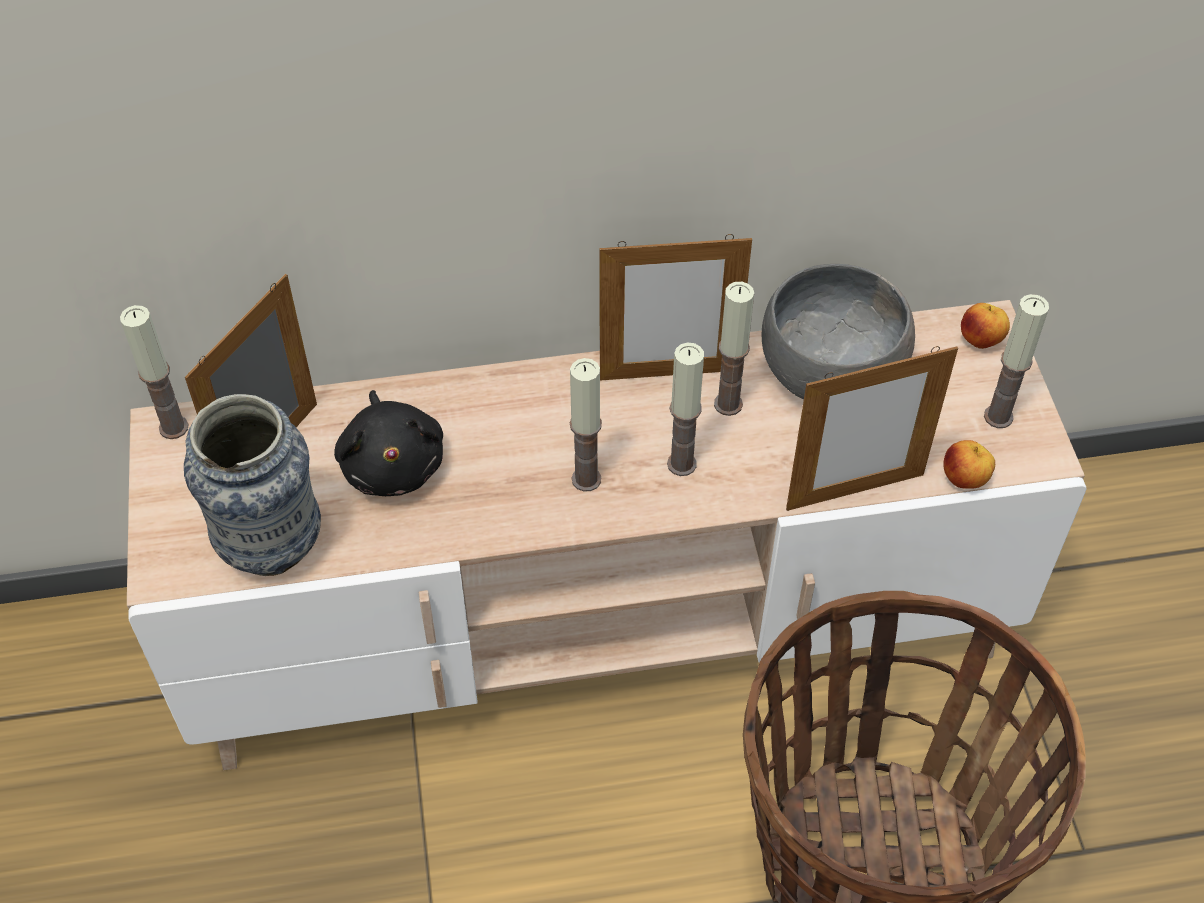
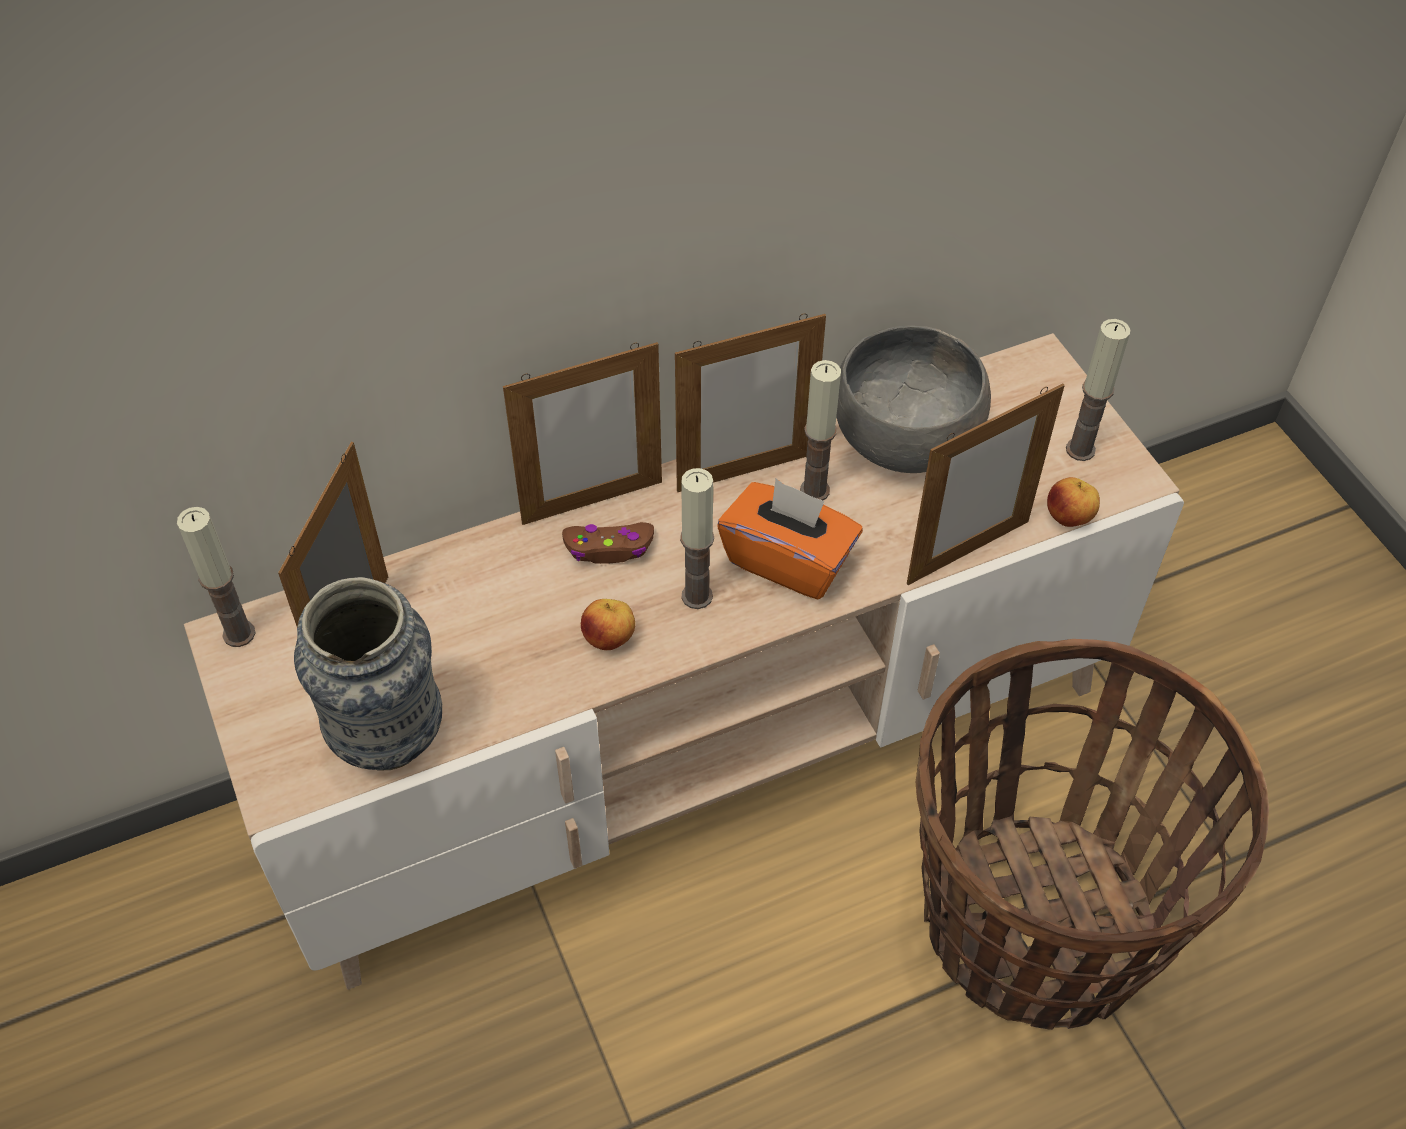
camera: 15 degrees left, 0 degrees up
black plush toy [334,390,443,496] -> none
candle [667,342,704,476] -> orange tissue box [718,479,863,600]
apple [961,303,1010,349] -> apple moved to [581,599,635,650]
none -> picture frame [503,342,662,525]
none -> brown game controller [562,522,654,564]

